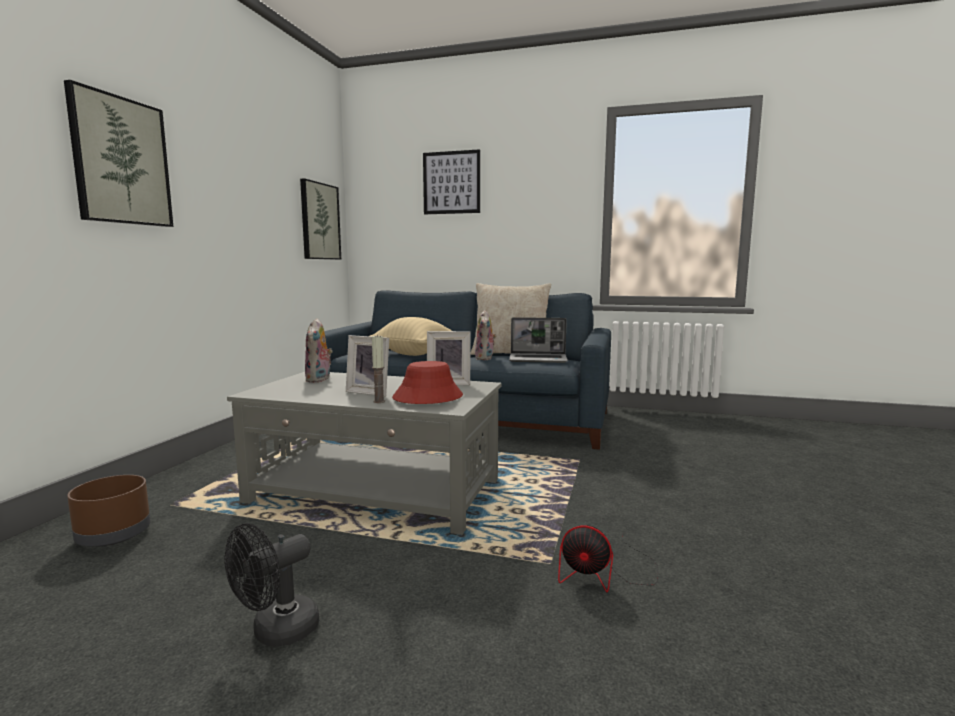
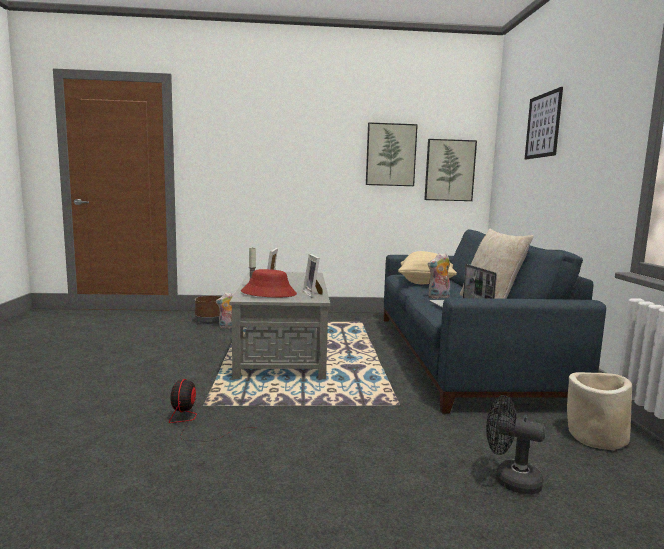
camera: 70 degrees right, 0 degrees up
picture [64,80,173,227] -> picture moved to [366,122,418,186]
black fan [224,523,319,647] -> black fan moved to [486,395,546,495]
plush toy [305,318,333,383] -> plush toy moved to [216,292,234,328]
none -> beige planter [567,372,632,450]

